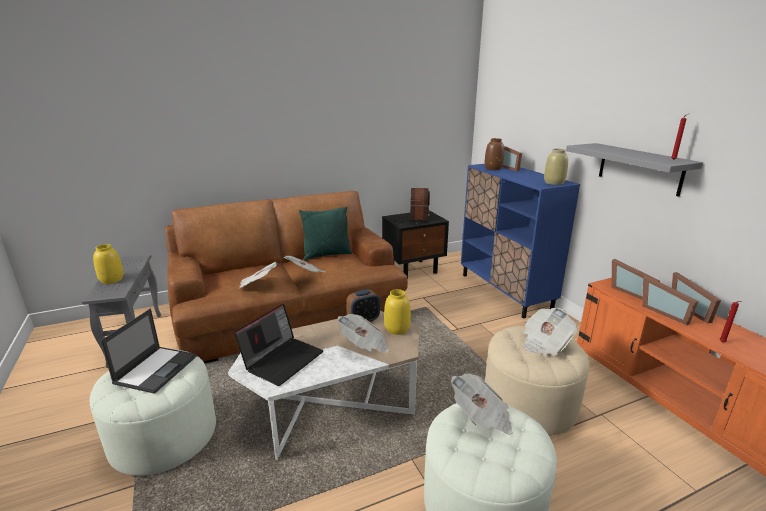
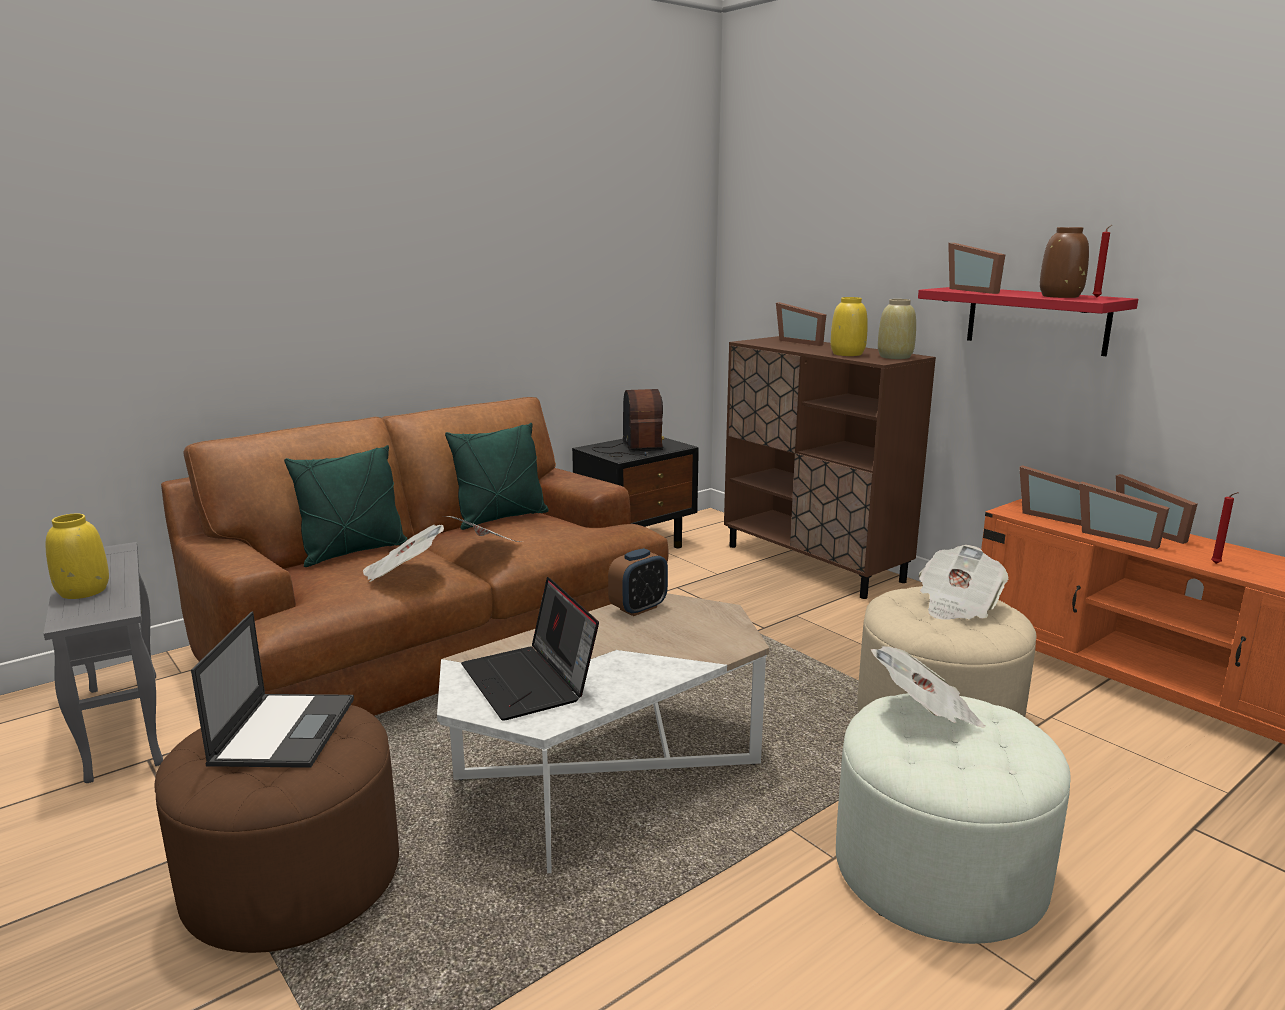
camera: 15 degrees left, 5 degrees down
white ottoman [90,349,216,476] -> brown ottoman [155,705,399,953]
laptop [234,303,323,386] -> laptop turned 135 degrees clockwise [461,577,599,721]
newspaper [337,314,389,353] -> none
yellow vase [384,289,411,335] -> yellow vase moved to [831,297,868,356]
blue cabinet [461,164,580,318] -> brown cabinet [724,336,936,599]
brown vase [485,138,504,170] -> brown vase moved to [1040,227,1089,298]
grey shelf [566,143,703,197] -> red shelf [918,287,1138,356]
none -> green pillow [284,445,408,567]
none -> picture frame [948,243,1005,294]

